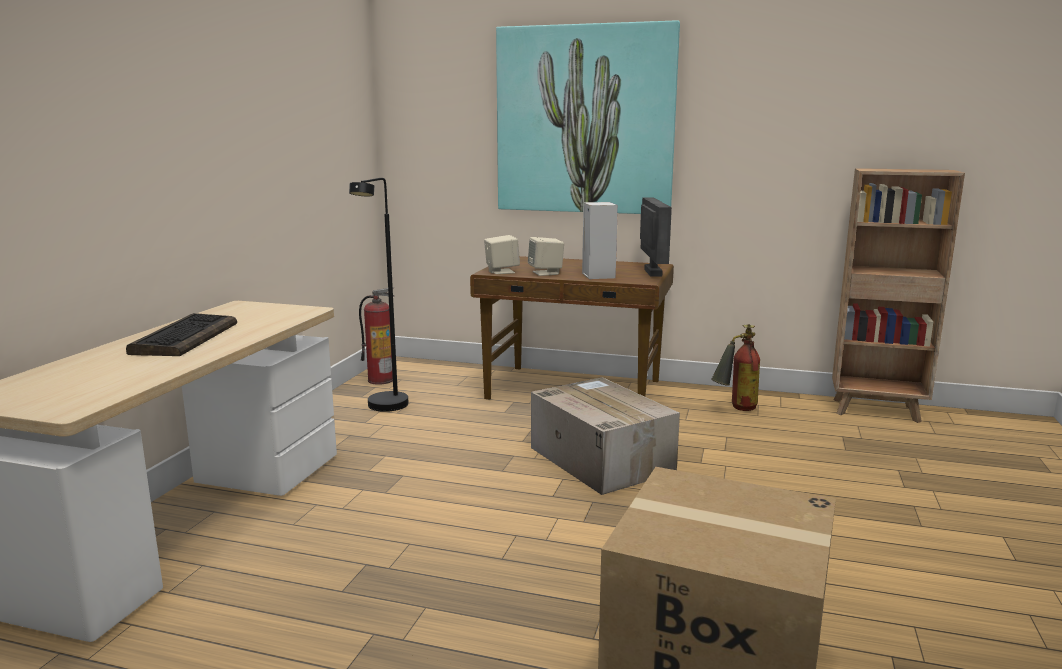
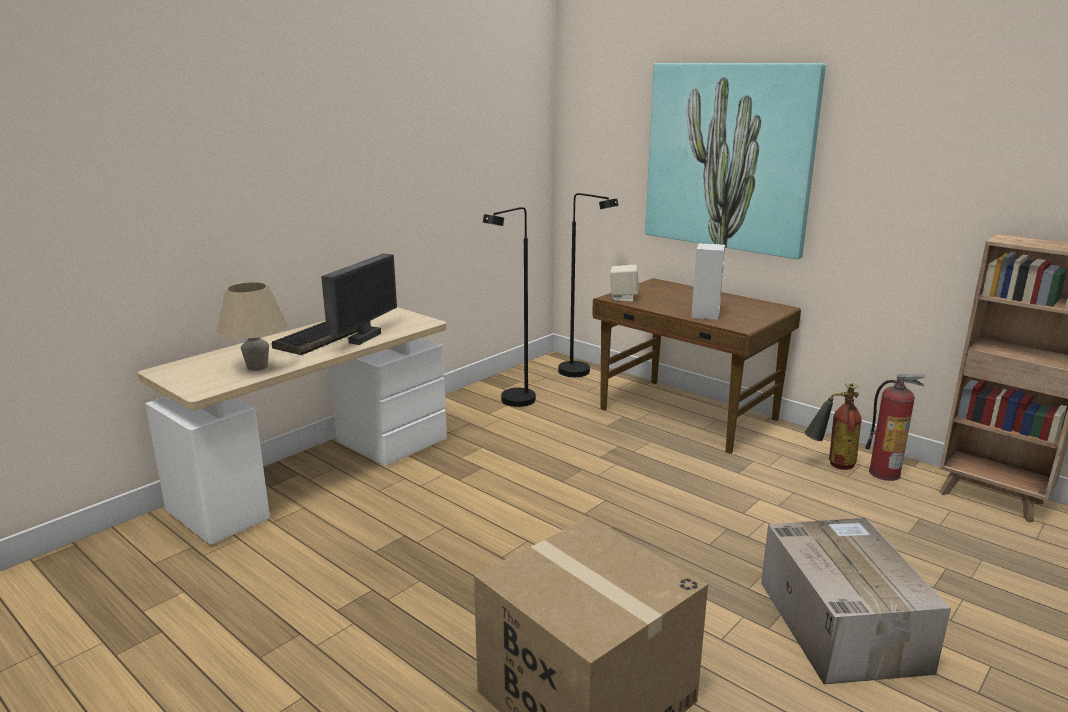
camera: 25 degrees right, 5 degrees up
fire extinguisher [359,287,395,385] -> fire extinguisher moved to [865,375,926,481]
beige speaker [528,237,564,276] -> none
cardboard box [531,377,680,495] -> cardboard box moved to [761,518,951,685]
monitor [640,197,672,276] -> monitor moved to [321,253,397,345]
none -> beige table lamp [217,282,287,371]
none -> black floor lamp [558,193,619,377]

